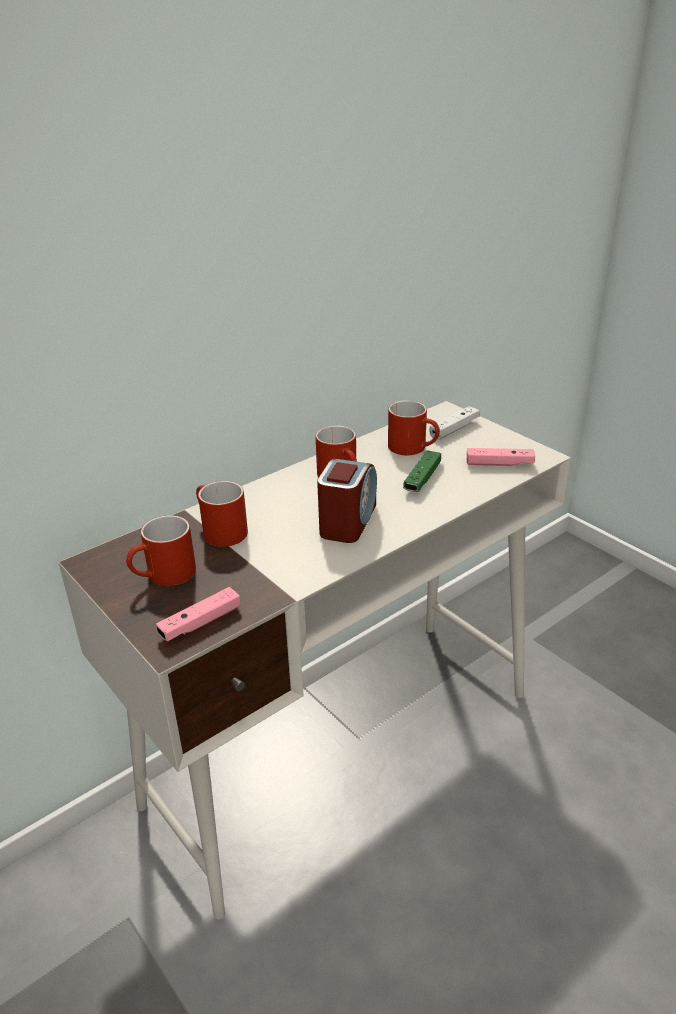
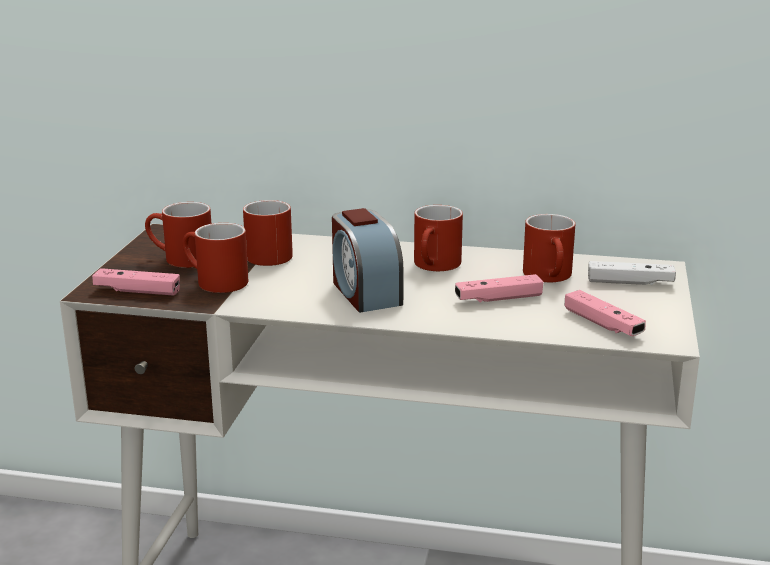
camera: 50 degrees right, 10 degrees down
alarm clock [317,459,377,543] -> alarm clock turned 90 degrees clockwise [332,208,404,313]
green game controller [403,450,441,492] -> pink game controller [455,274,544,303]
none -> red mug [182,223,248,293]

